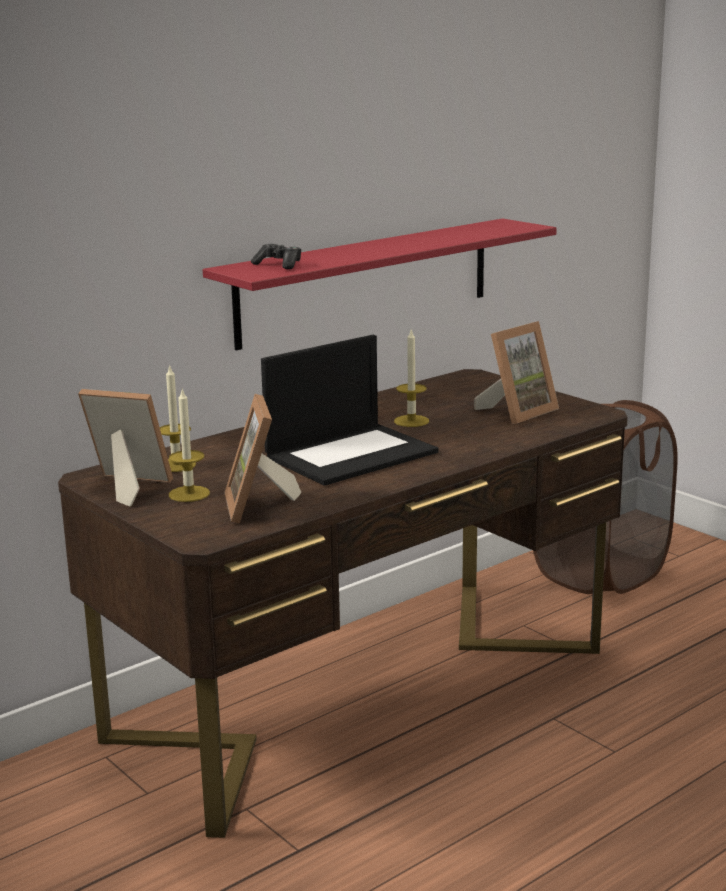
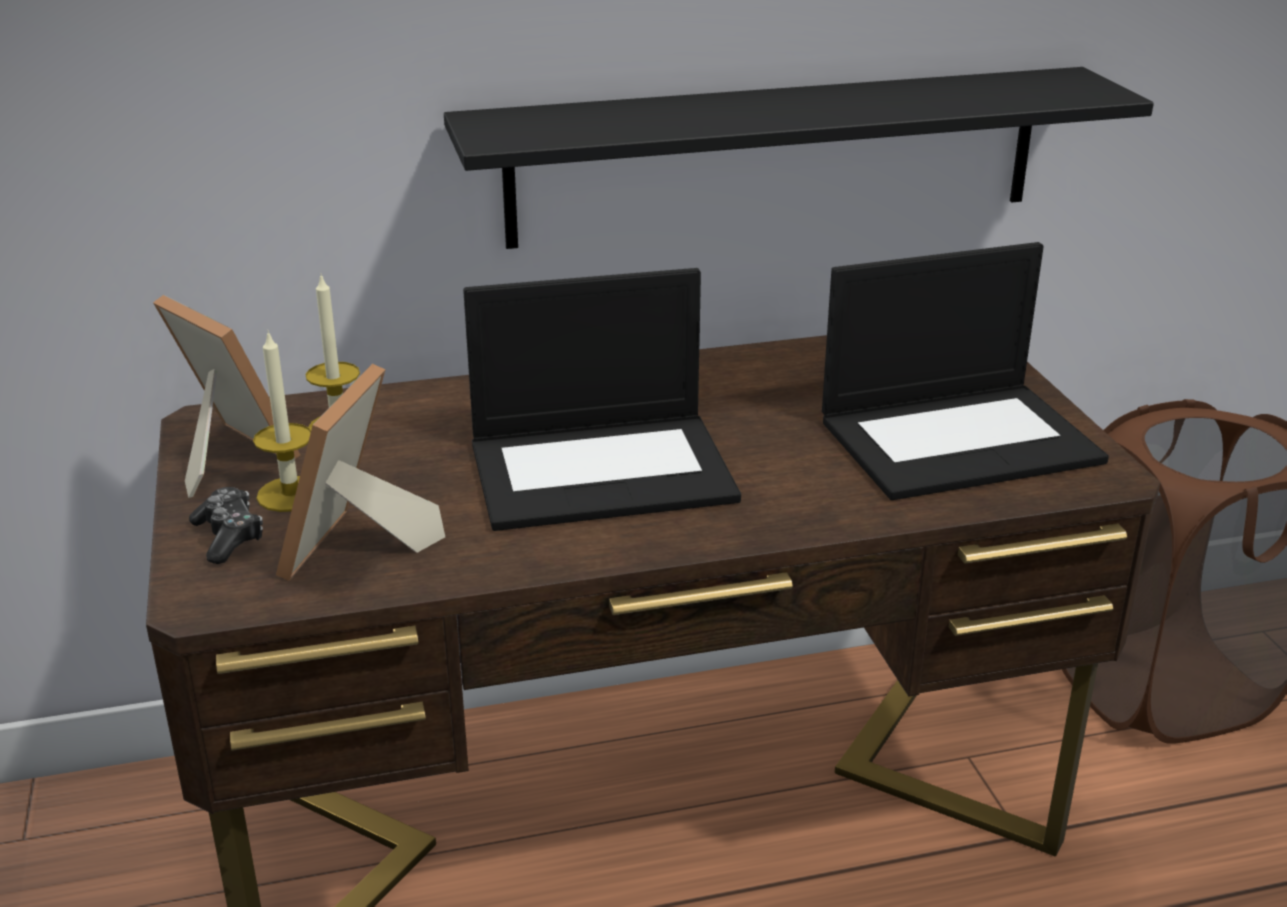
camera: 25 degrees right, 10 degrees up
red shelf [203,219,557,350] -> black shelf [444,67,1154,249]
game controller [251,243,301,269] -> game controller moved to [189,487,263,564]
candle [394,330,429,427] -> none
picture frame [474,321,559,424] -> laptop [822,242,1109,500]

